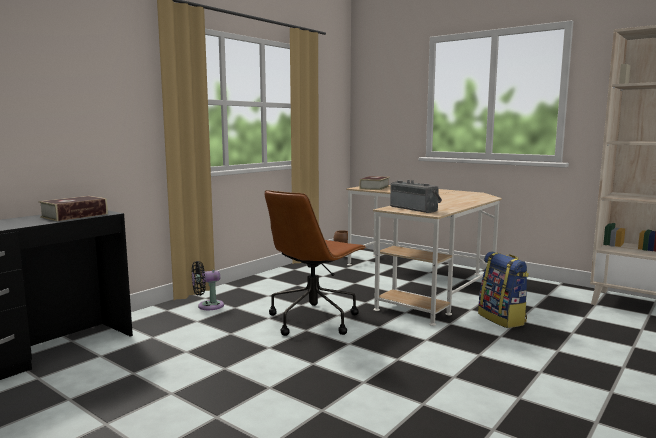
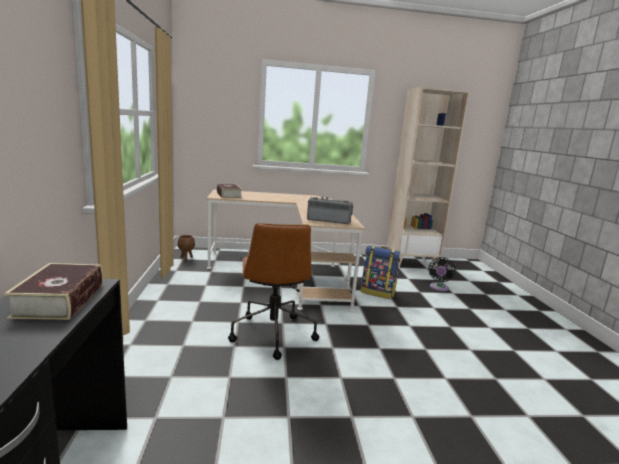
camera: 45 degrees left, 5 degrees up
black fan [192,261,224,310] -> black fan moved to [428,257,455,291]

